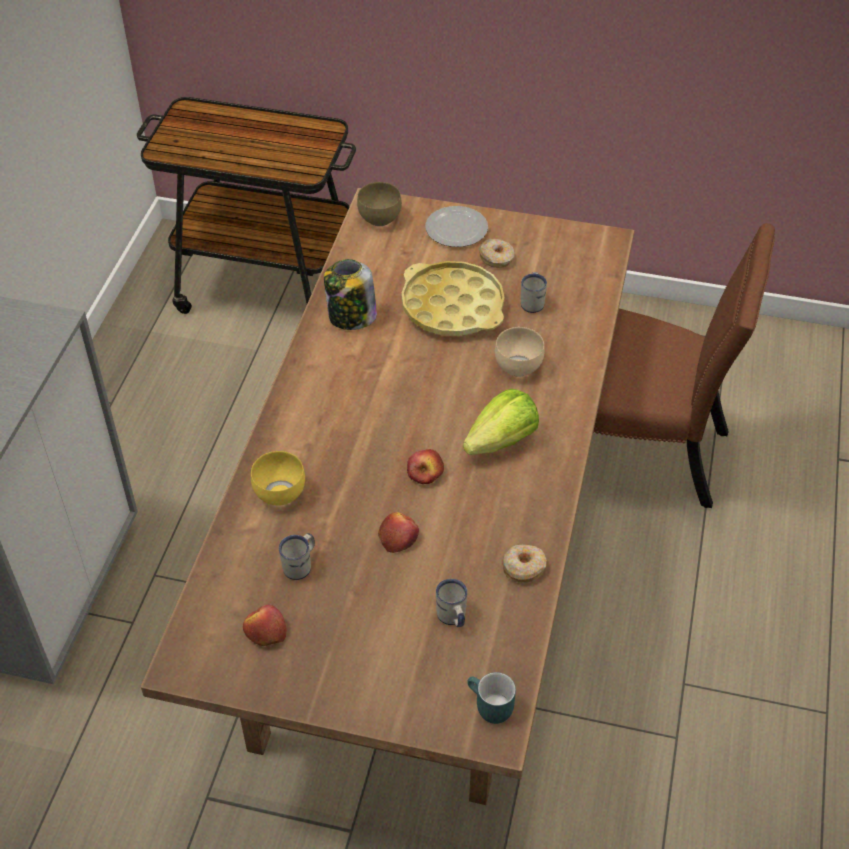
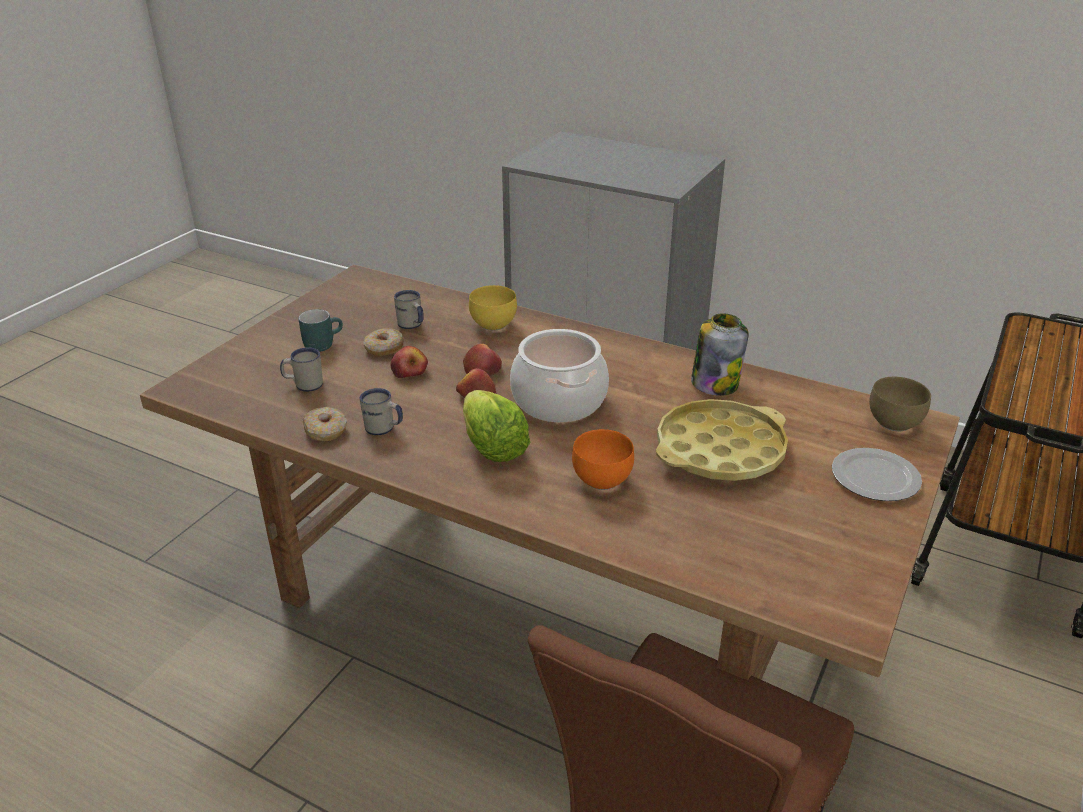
camera: 105 degrees right, 15 degrees down
apple [243,605,287,646] -> apple moved to [463,344,502,376]
turquoise mug [467,672,516,724] -> turquoise mug moved to [298,309,343,352]
donut [479,239,515,268] -> donut moved to [363,328,404,356]
beige bowl [495,327,545,377] -> orange bowl [572,429,634,490]
white mug [521,272,547,313] -> white mug moved to [360,388,403,435]
none -> cooking pot [510,329,609,422]

